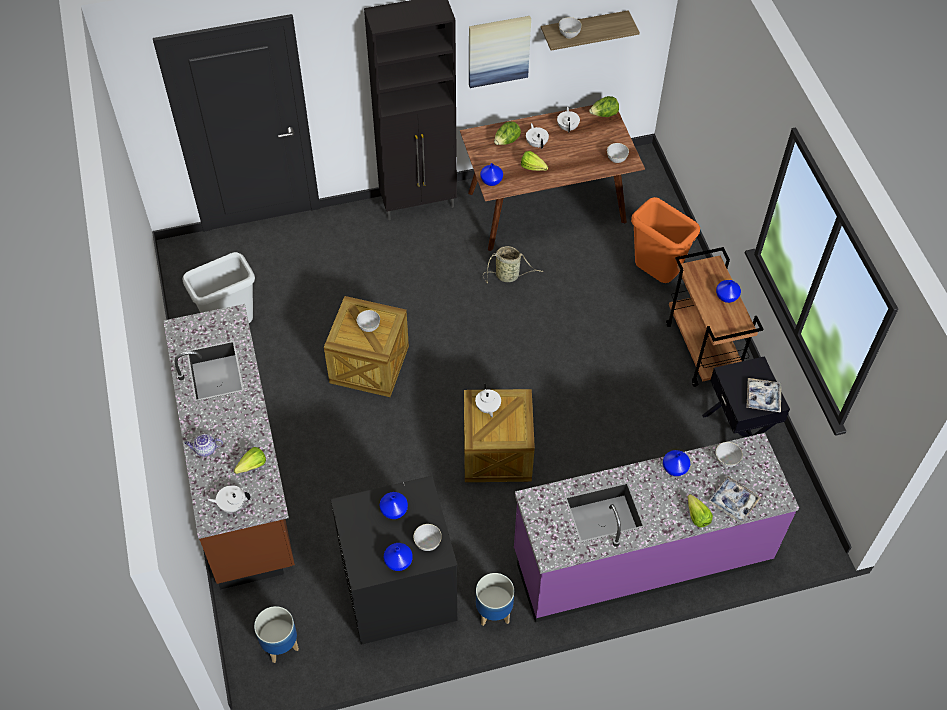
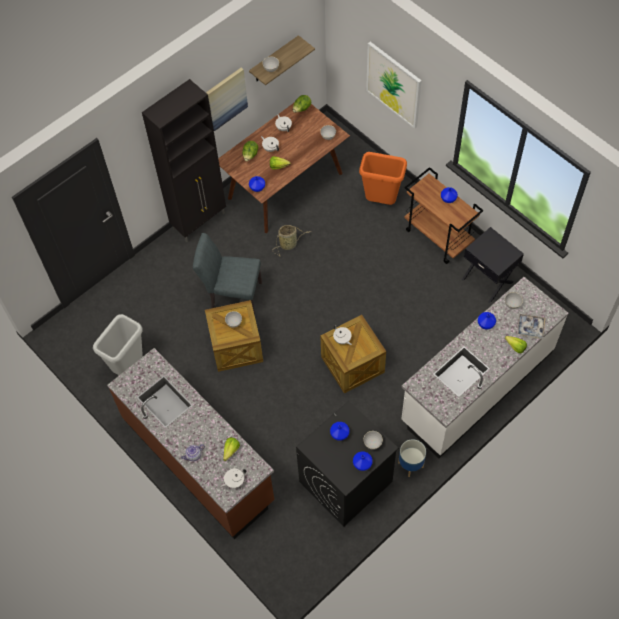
camera: 25 degrees left, 5 degrees up
planter [254,606,299,663] -> none
purple counter [514,433,799,623] -> white counter [401,277,569,458]
tray [746,378,781,413] -> none
none -> grey chair [193,233,262,315]
none -> picture [366,42,422,129]

